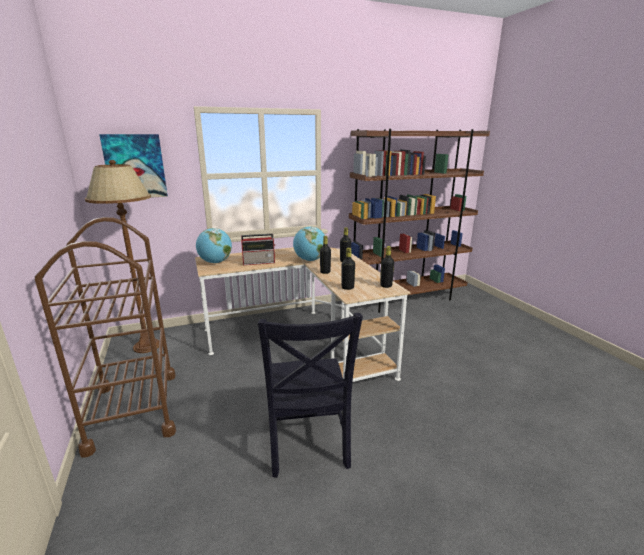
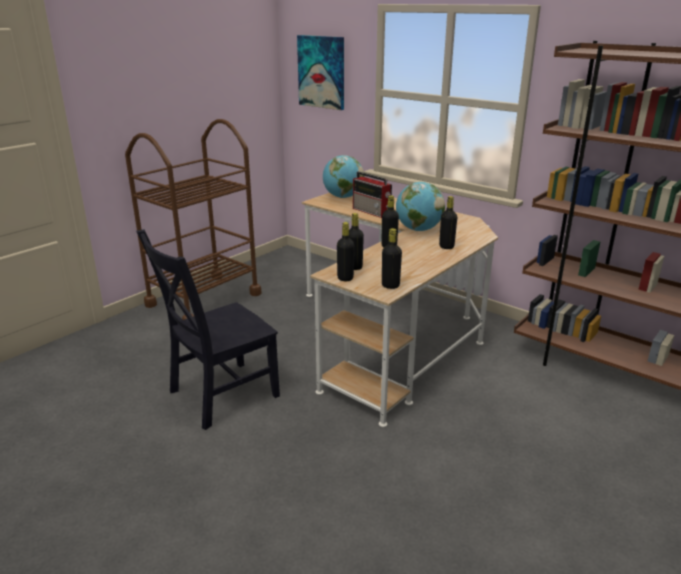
camera: 60 degrees right, 5 degrees up
brown floor lamp [85,160,160,353] -> none
none -> black bottle [337,222,354,281]

